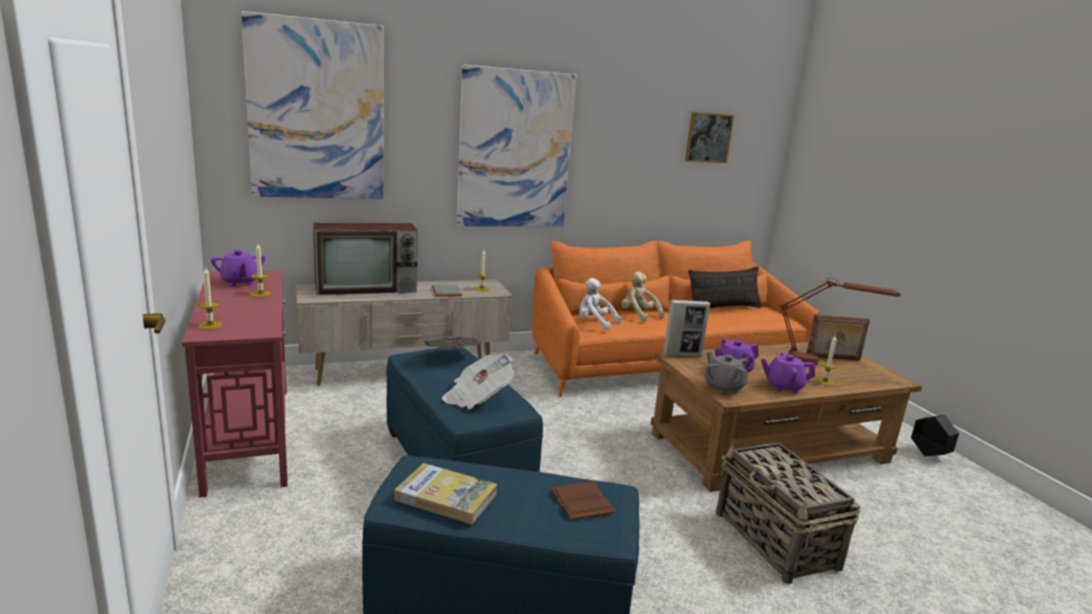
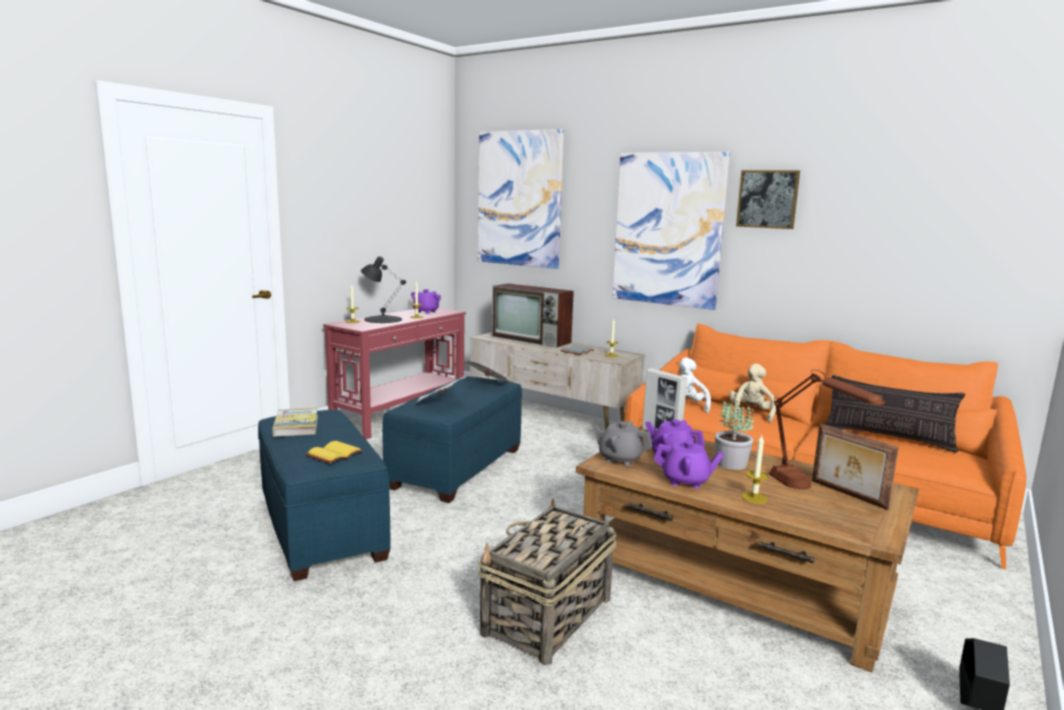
camera: 55 degrees right, 5 degrees down
brown book [551,481,615,520] -> yellow book [305,441,363,464]
picture [685,112,734,163] -> picture moved to [736,170,800,229]
grey teapot [705,352,748,395] -> grey teapot turned 90 degrees counterclockwise [592,421,652,466]
purple teapot [761,352,815,393] -> purple teapot turned 135 degrees clockwise [654,439,724,489]
none -> black table lamp [361,256,406,323]
none -> potted plant [715,399,754,470]

